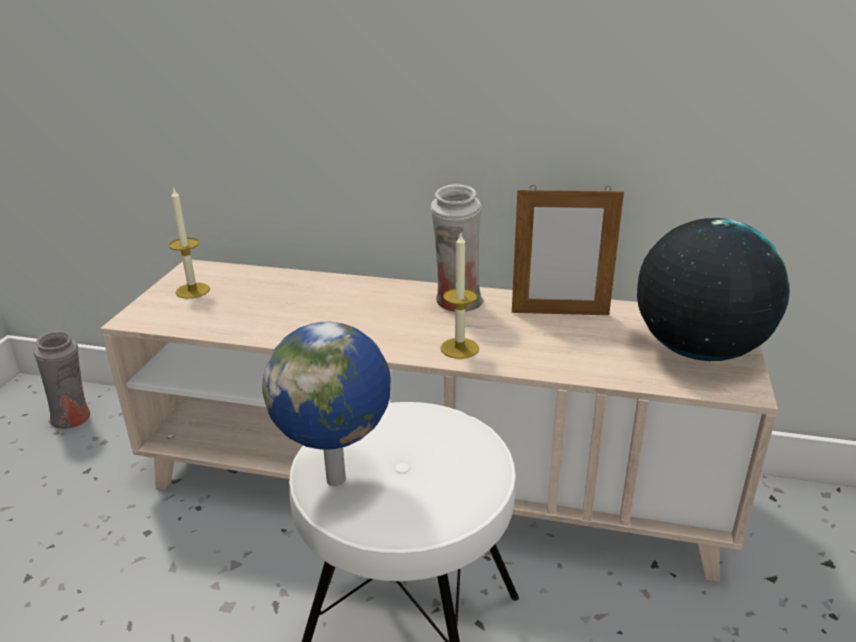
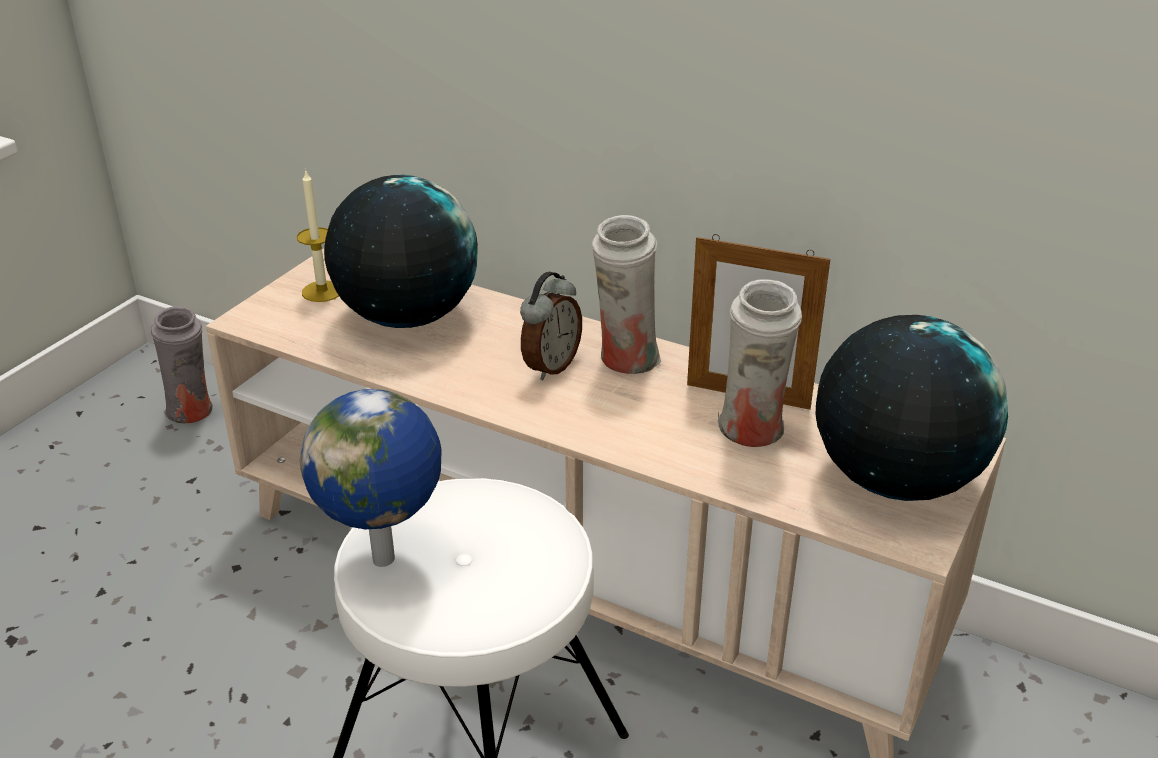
camera: 15 degrees right, 5 degrees up
candle [440,234,479,359] -> none
none -> globe [324,175,478,328]
none -> alarm clock [520,272,582,380]
none -> white vase [717,279,802,447]

